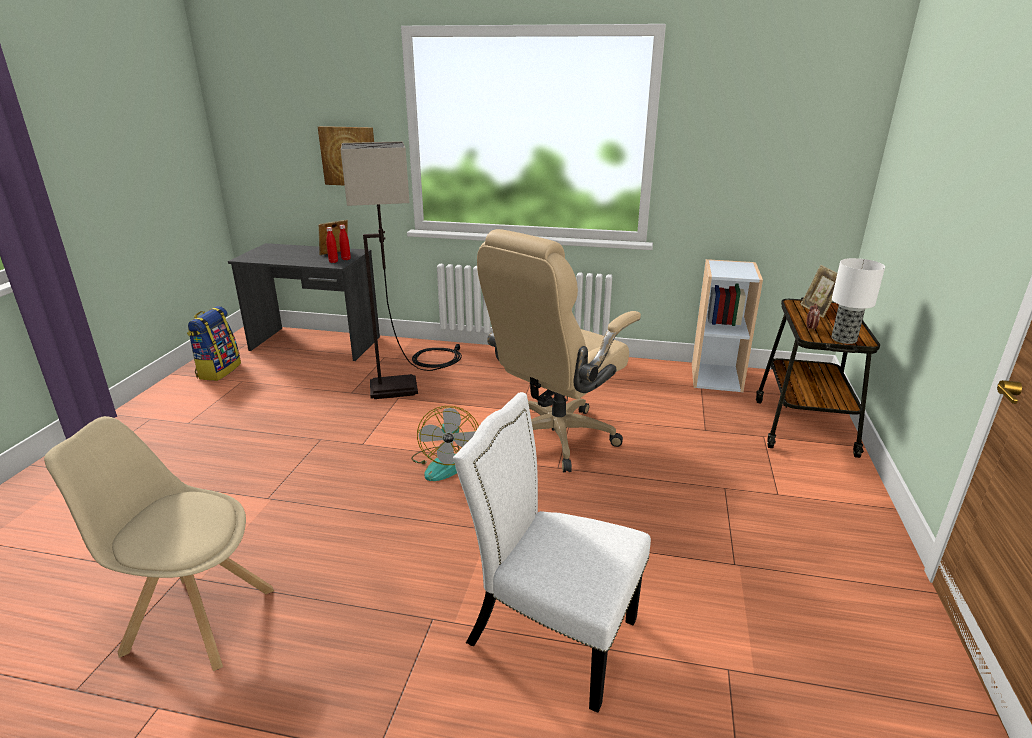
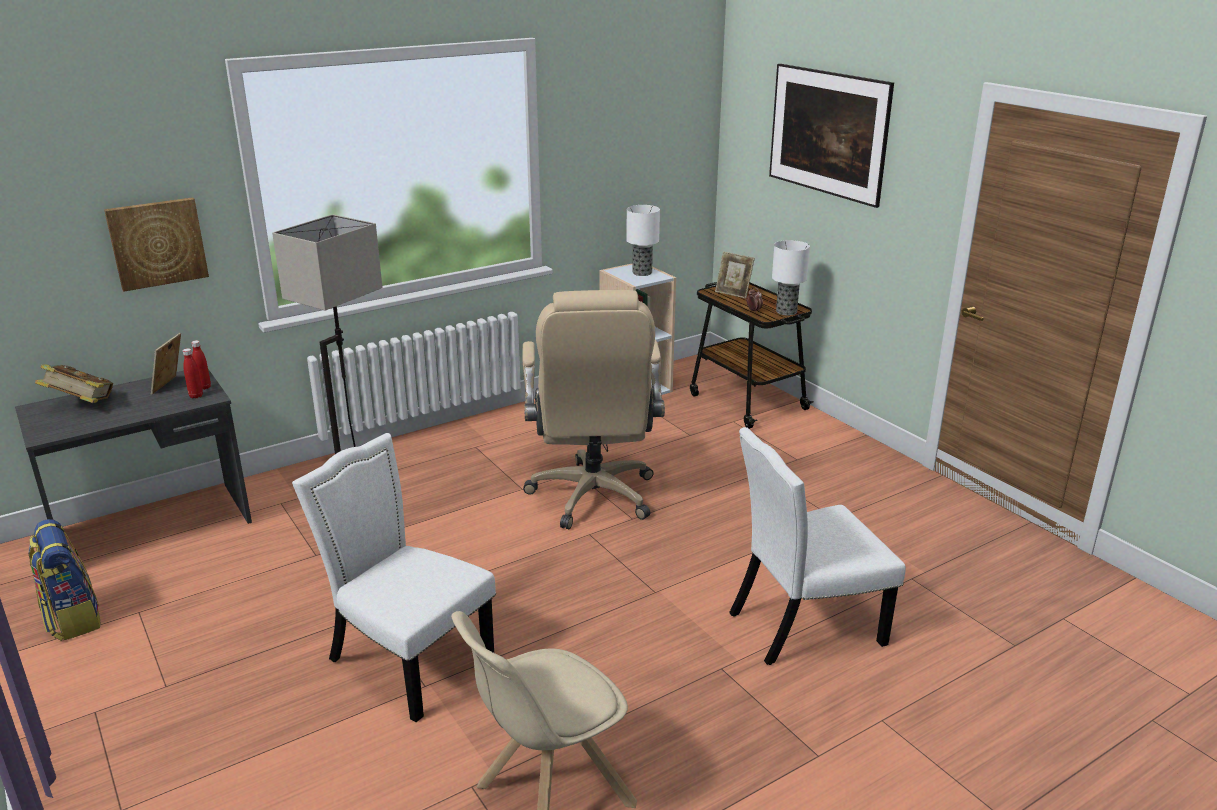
camera: 45 degrees left, 0 degrees up
fan [411,406,479,481] -> none
none -> book [35,364,113,403]
none -> white chair [292,433,496,722]
none -> table lamp [626,205,660,276]
none -> picture [769,64,894,208]

